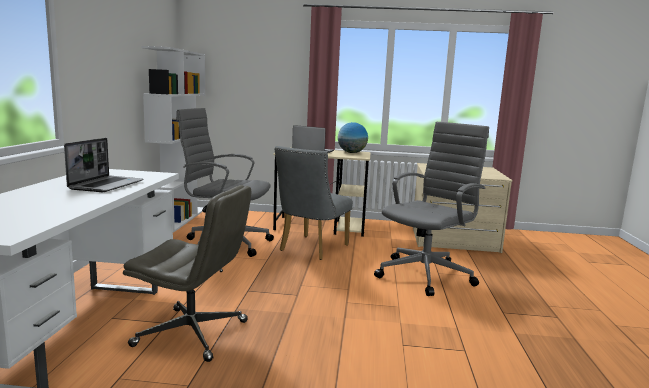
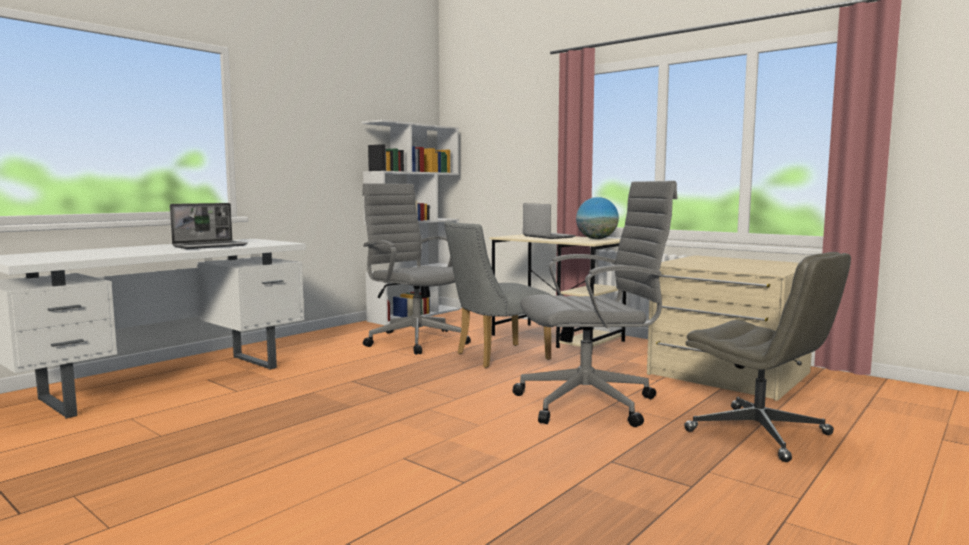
camera: 35 degrees right, 5 degrees down
grey office chair [123,185,251,362] -> grey office chair moved to [684,252,851,462]

